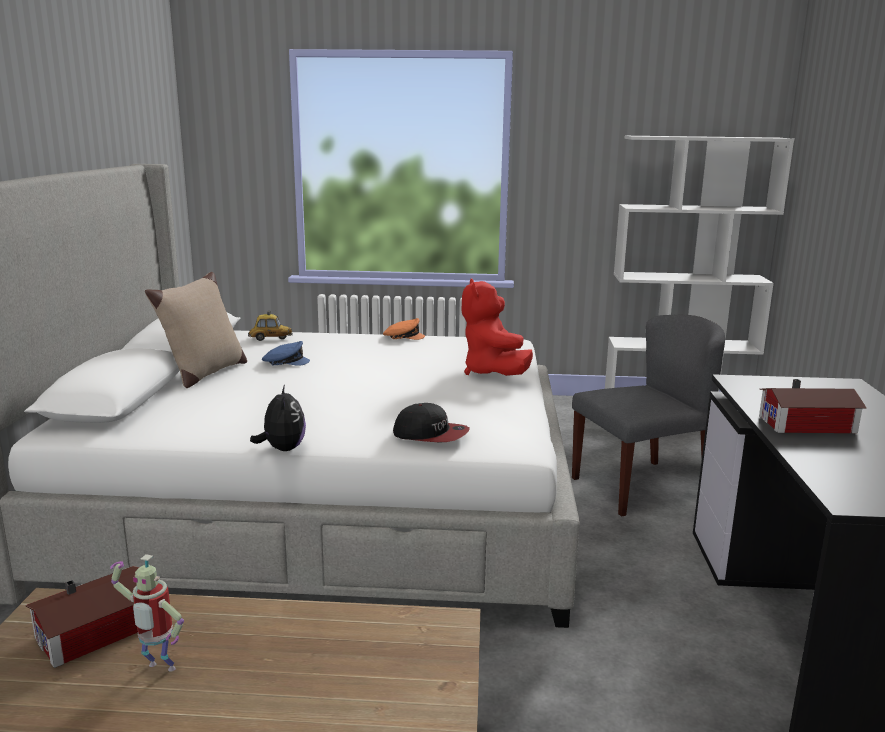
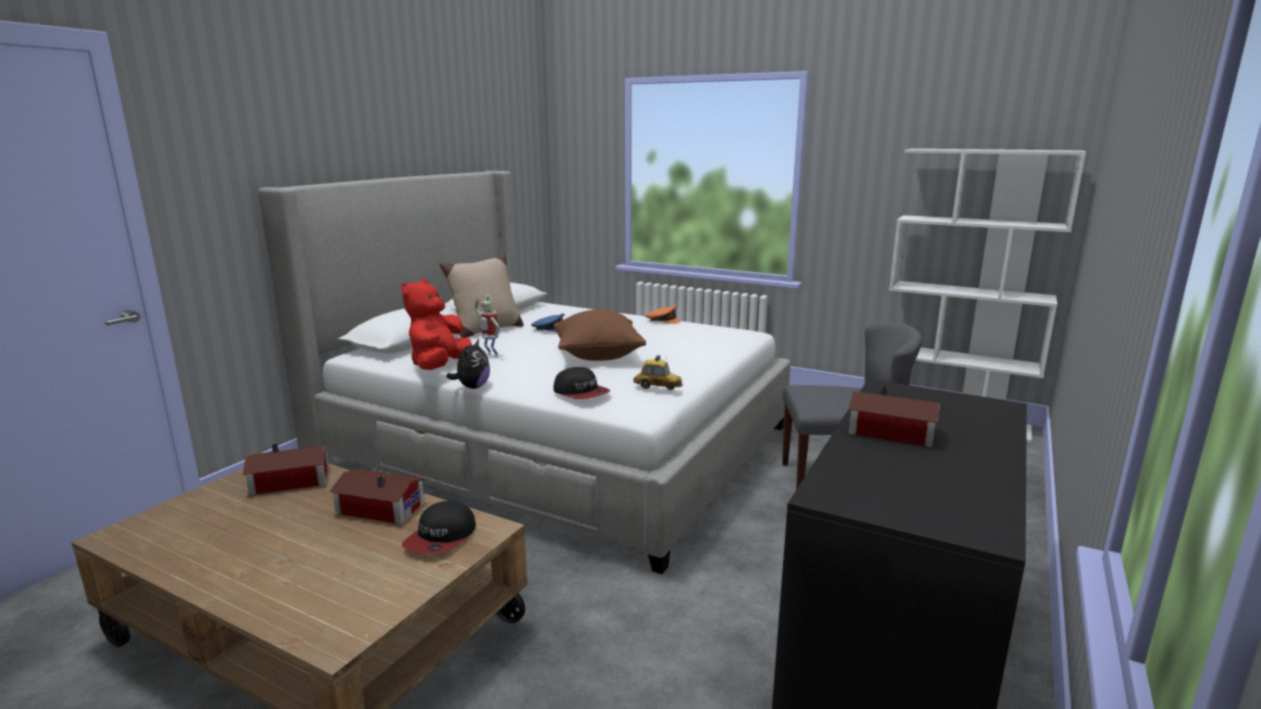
camera: 25 degrees right, 0 degrees up
toy robot [110,554,184,672] -> toy robot moved to [474,295,500,357]
toy car [248,310,293,341] -> toy car moved to [633,355,683,390]
red plush toy [462,279,533,376] -> red plush toy moved to [401,279,472,370]
none -> toy house [329,469,426,524]
none -> cap [402,501,476,554]
none -> brown pillow [553,310,646,361]

